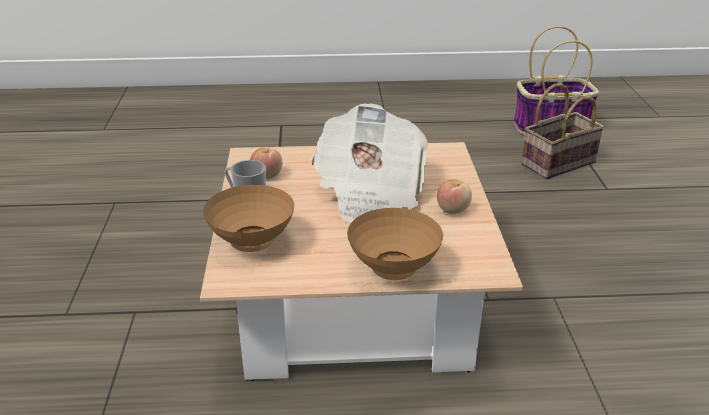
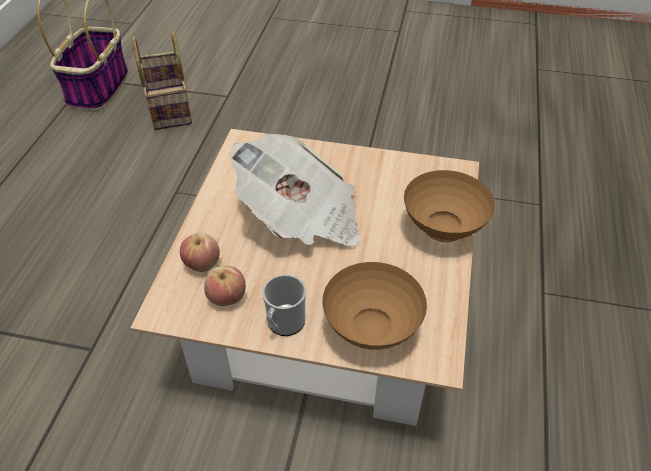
camera: 75 degrees left, 15 degrees up
apple [437,179,472,214] -> apple moved to [180,233,220,272]

